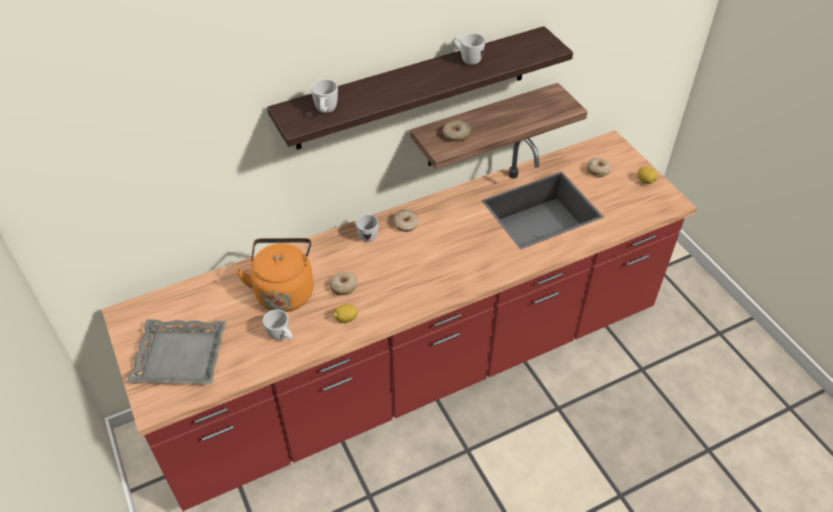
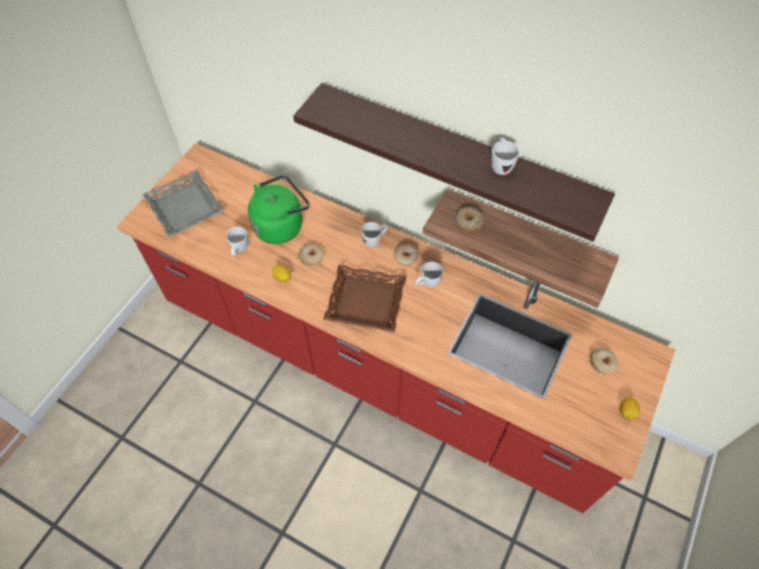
camera: 55 degrees right, 10 degrees up
orange kettle [236,238,314,312] -> green kettle [248,175,310,244]
white mug [311,79,338,113] -> white mug moved to [415,262,443,288]
none -> brown tray [323,265,407,332]

